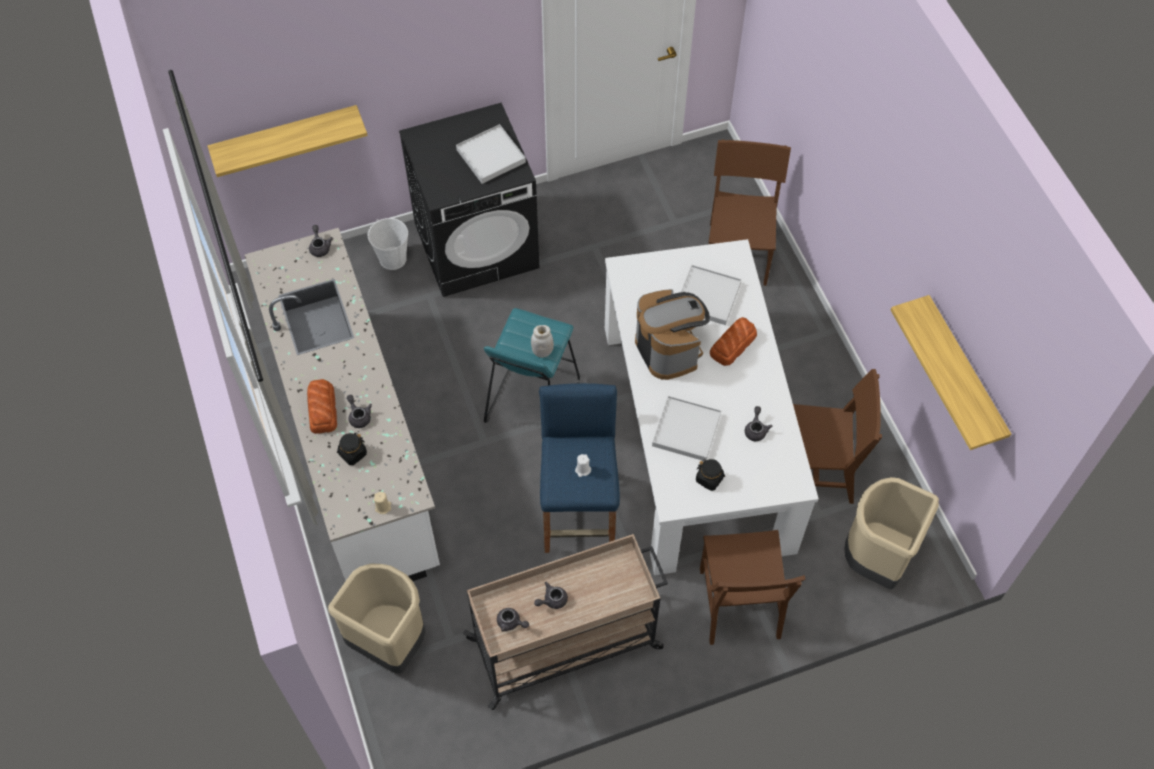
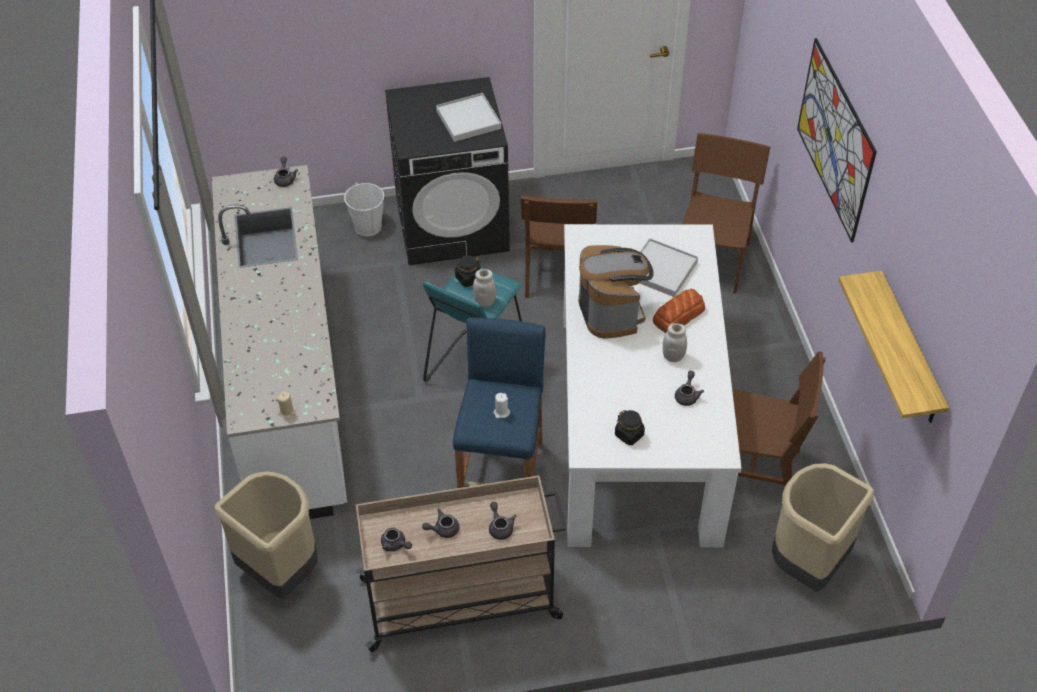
camera: 10 degrees right, 10 degrees down
shelf [207,105,368,177] -> none
bread [307,379,337,434] -> none
black jar [337,433,367,465] -> black jar moved to [455,256,481,287]
grey teapot [347,395,372,428] -> grey teapot moved to [489,502,516,540]
white tray [652,396,721,461] -> none
brown chair [700,530,805,645] -> brown chair moved to [521,195,597,298]
none -> white jar [663,323,687,362]
none -> picture [797,38,877,243]

